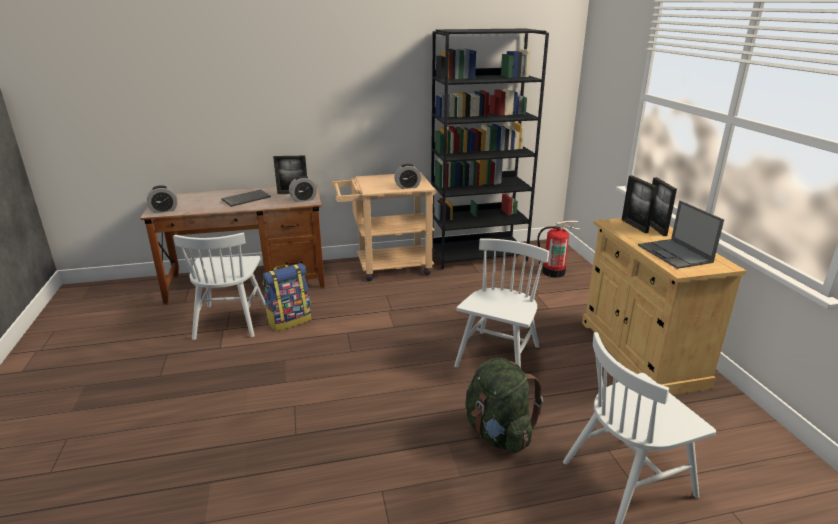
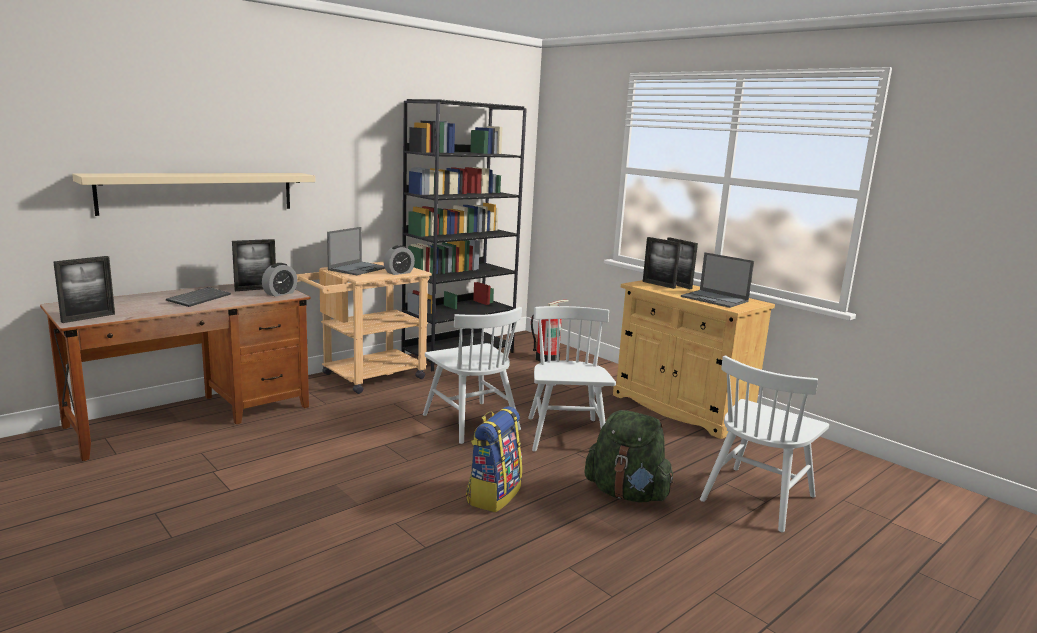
camera: 30 degrees left, 10 degrees down
alarm clock [147,185,177,213] -> picture frame [53,256,115,323]
white chair [173,233,266,340] -> white chair moved to [423,307,522,444]
backpack [262,263,312,331] -> backpack moved to [466,406,522,512]
none -> beige shelf [72,173,315,216]
none -> laptop [327,227,385,275]

